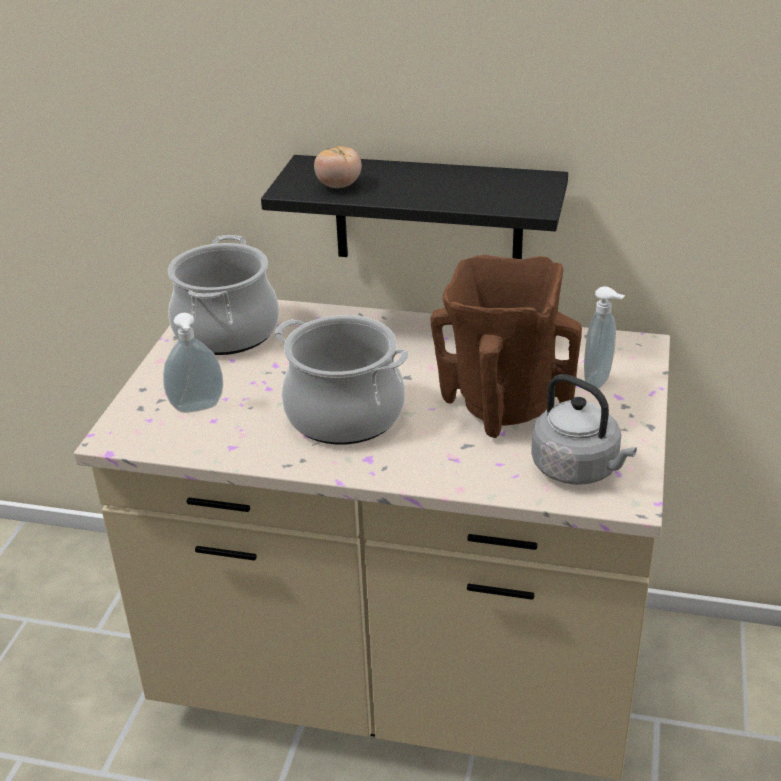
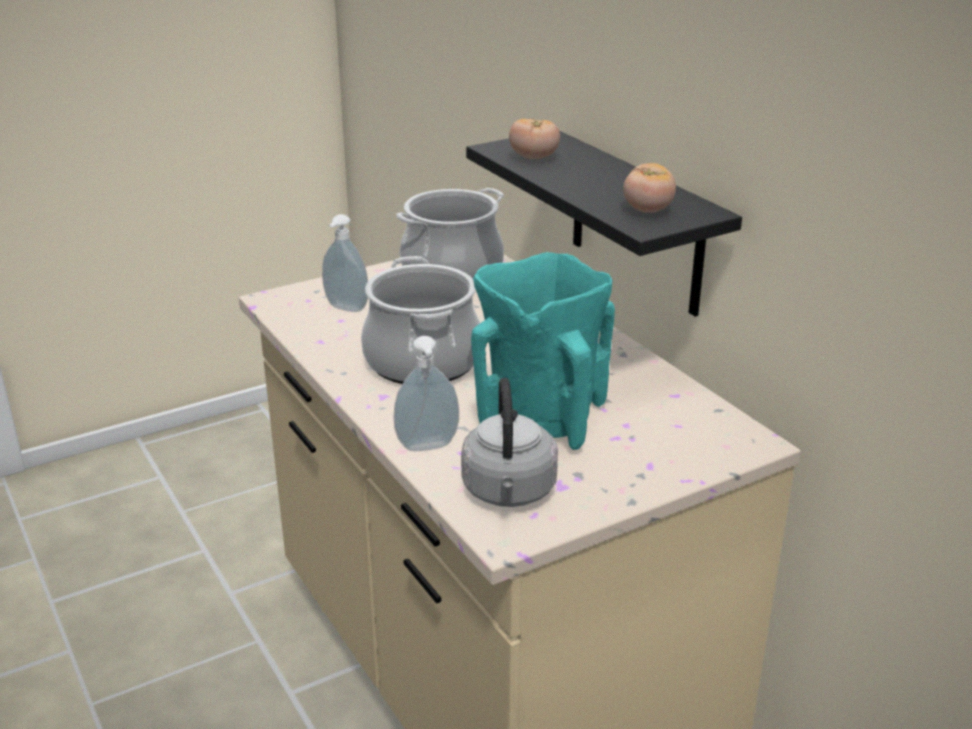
camera: 45 degrees right, 5 degrees down
brown vase [431,255,582,438] -> turquoise vase [471,252,615,450]
soap dispenser [584,286,625,389] -> soap dispenser moved to [393,336,459,451]
none -> tomato [623,163,676,213]

